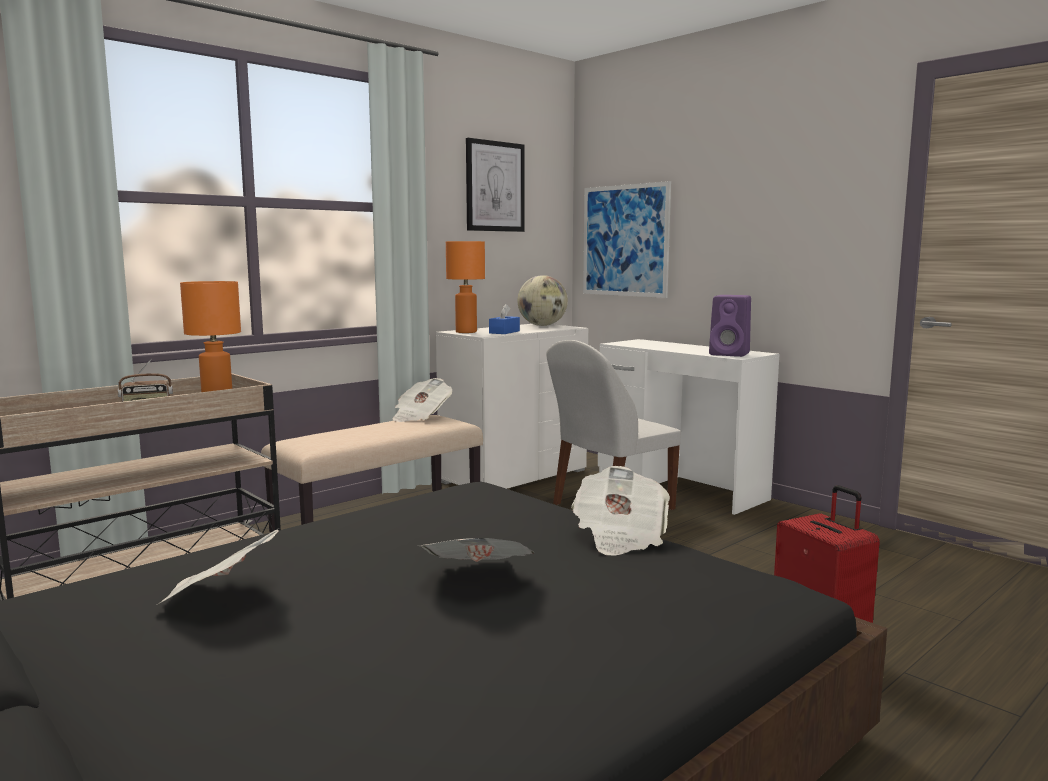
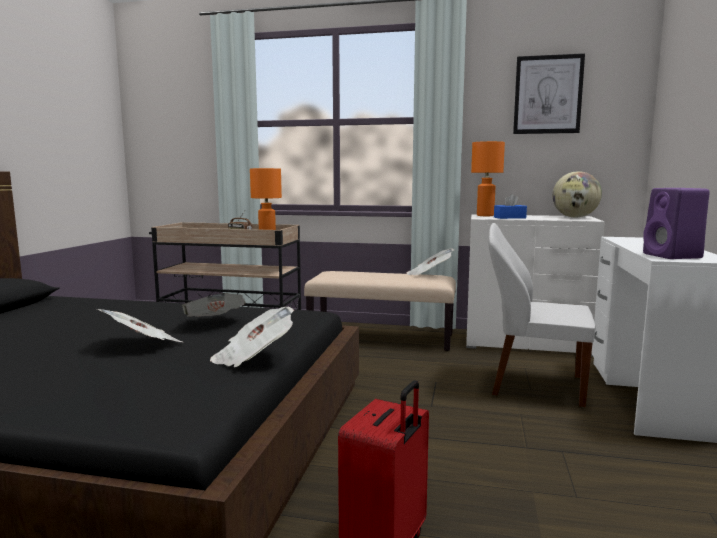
camera: 55 degrees right, 0 degrees up
newspaper [158,528,279,604] -> newspaper moved to [181,293,246,317]
picture [583,181,671,298] -> none

